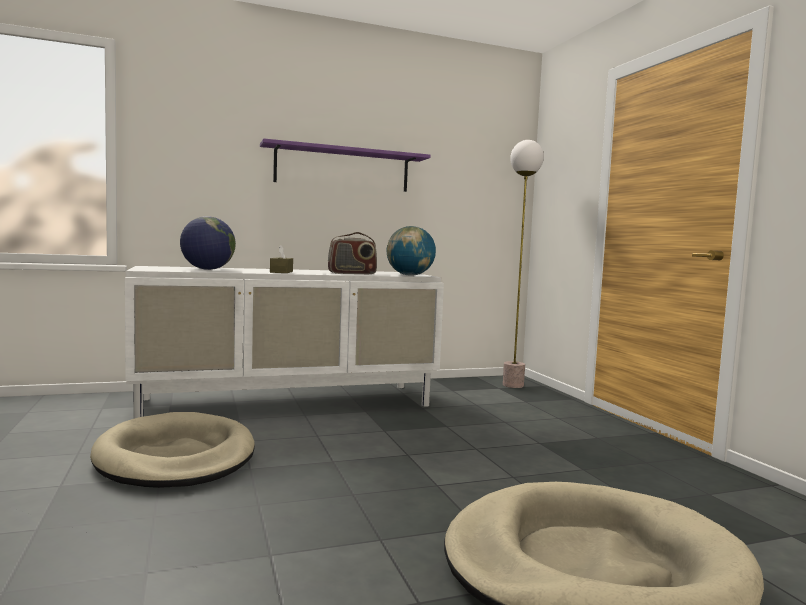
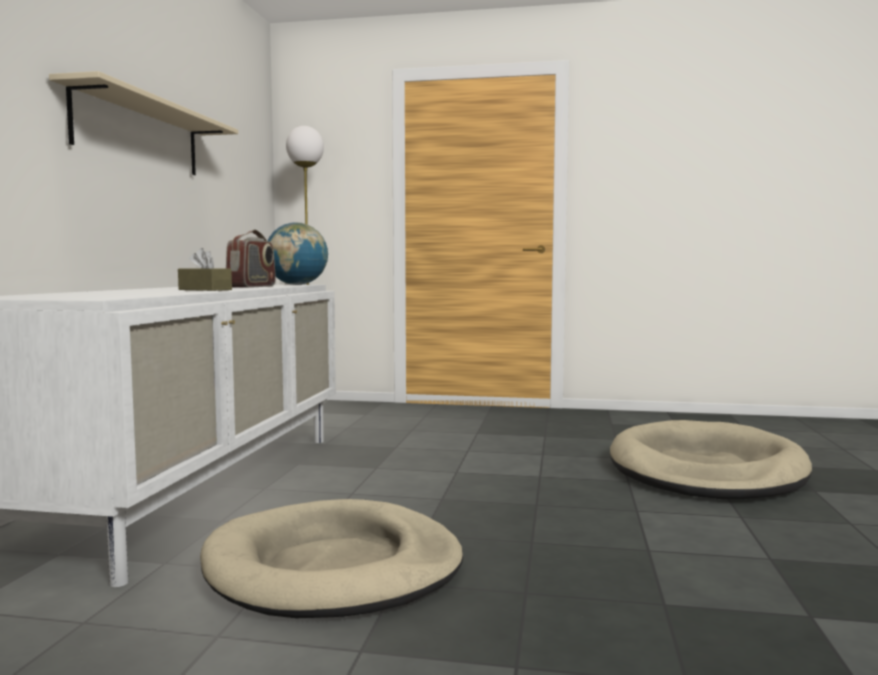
camera: 60 degrees left, 0 degrees up
globe [180,216,236,270] -> none
purple shelf [260,139,431,192] -> beige shelf [49,71,238,175]

